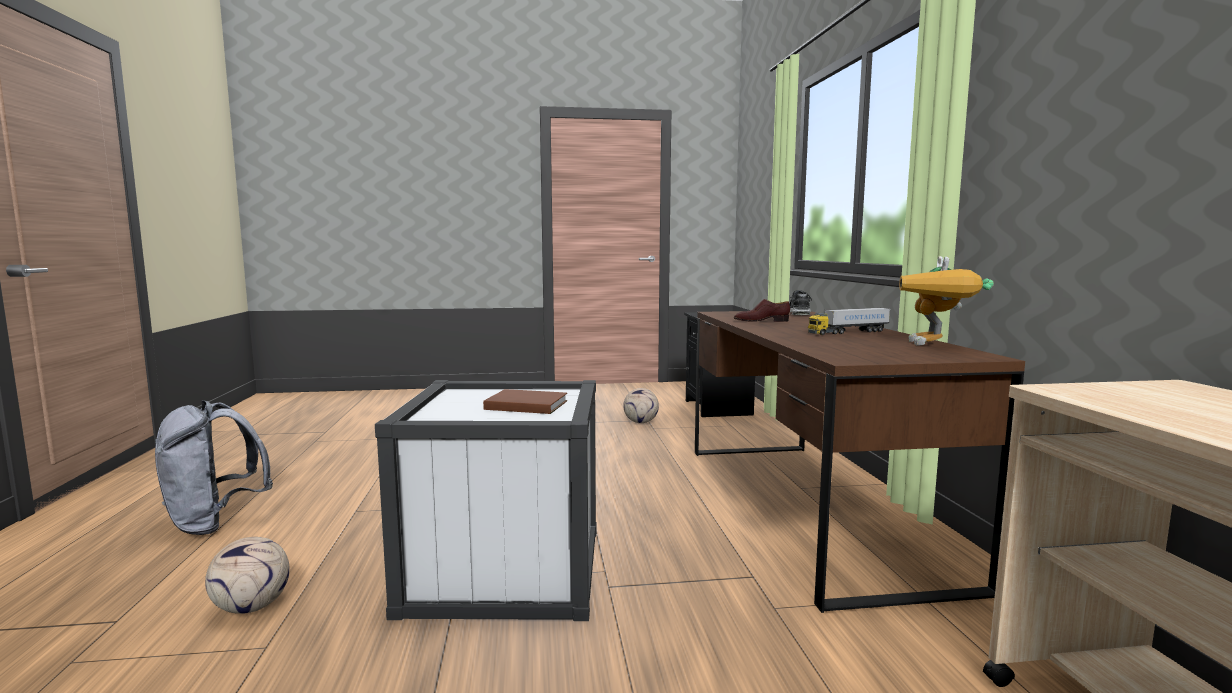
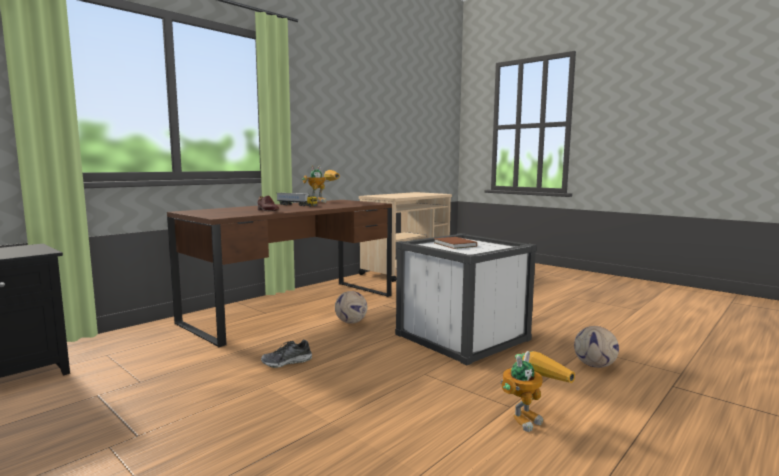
camera: 130 degrees left, 0 degrees up
grey backpack [155,400,273,535] -> none
football [623,388,659,423] -> football moved to [335,291,367,324]
shoe [789,290,812,315] -> shoe moved to [261,340,312,368]
none -> toy robot [501,351,575,432]

